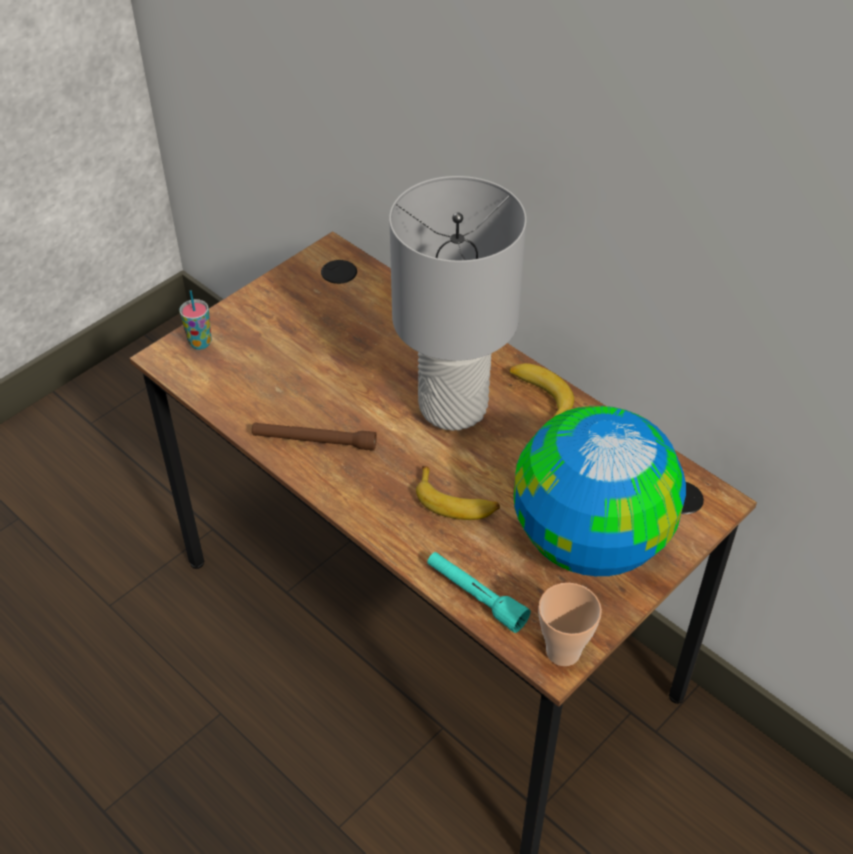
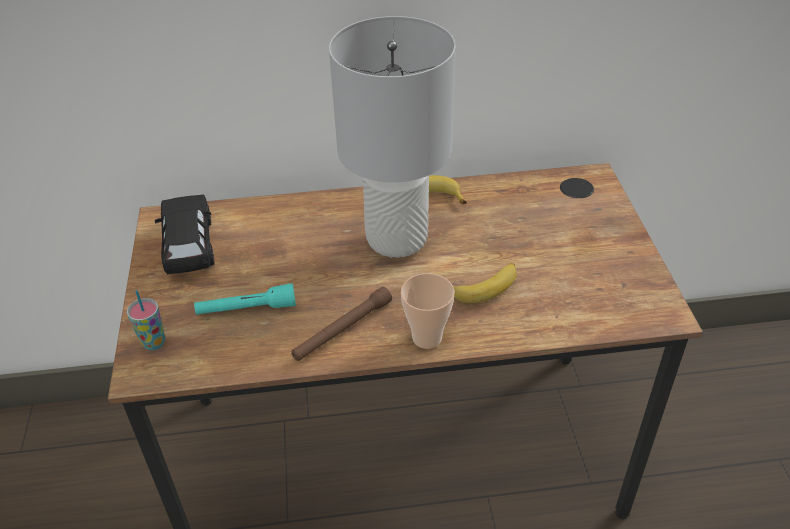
camera: 50 degrees left, 5 degrees down
turquoise flashlight [427,552,531,633] -> turquoise flashlight moved to [194,283,296,315]
globe [513,406,686,576] -> none
cup [539,583,602,666] -> cup moved to [401,273,454,349]
none -> black toy car [155,194,215,274]

